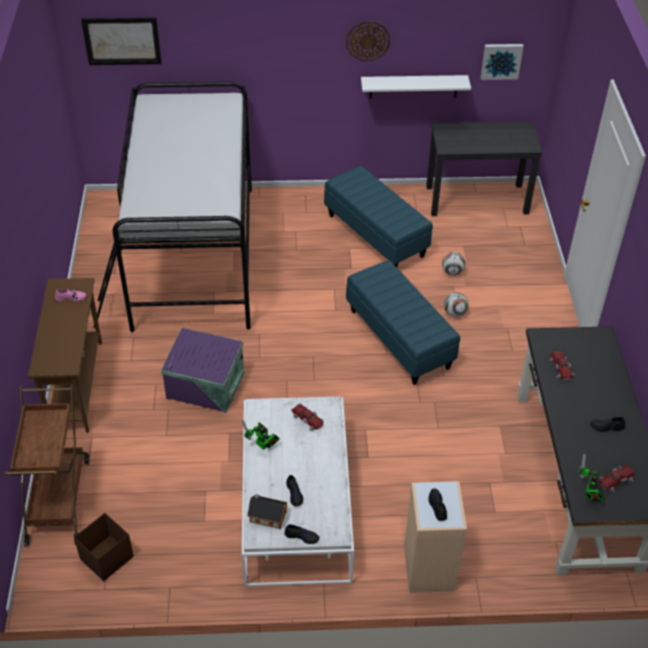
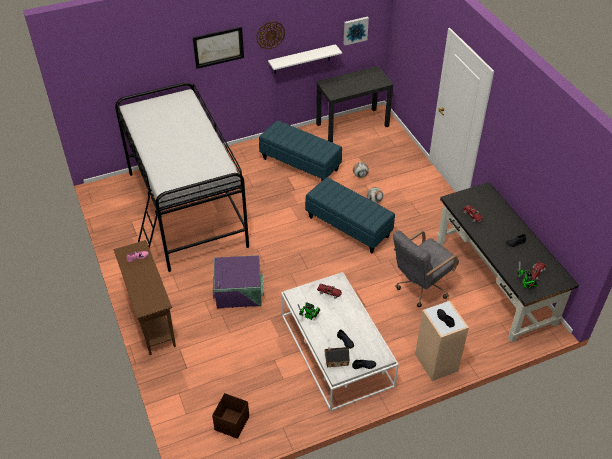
camera: 20 degrees left, 0 degrees up
brown cart [4,385,89,546] -> none
picture [81,18,162,65] -> picture moved to [192,27,244,69]
none -> grey office chair [393,230,459,307]

